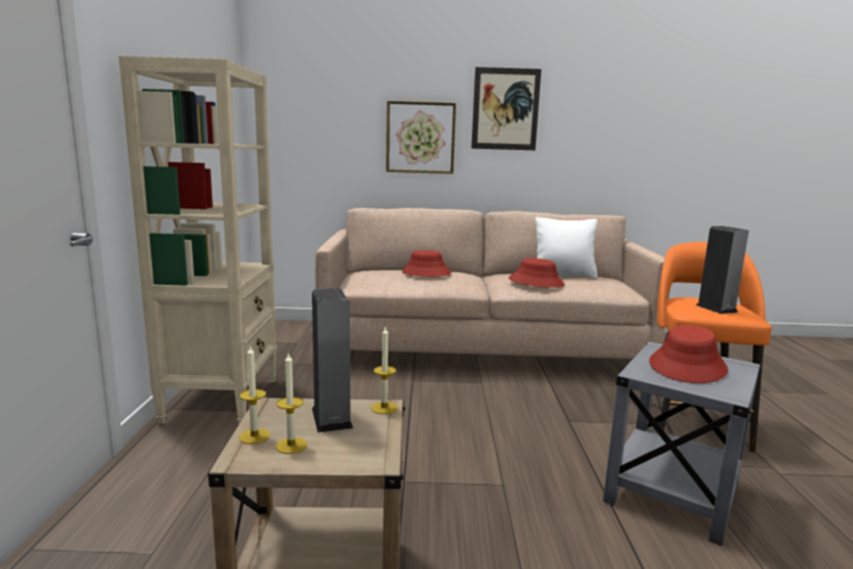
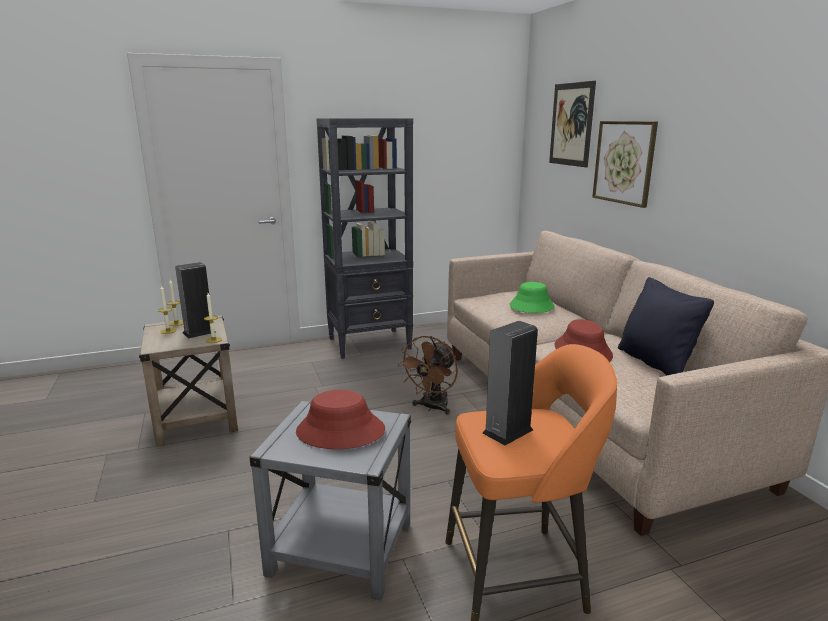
camera: 70 degrees right, 5 degrees up
beige bookcase [119,56,277,424] -> black bookcase [316,118,413,359]
red hat [402,250,451,277] -> green hat [509,282,555,313]
picture [471,67,541,150] -> picture moved to [549,81,596,167]
white pillow [535,217,598,279] -> black pillow [618,277,714,376]
none -> brown fan [398,336,458,415]

